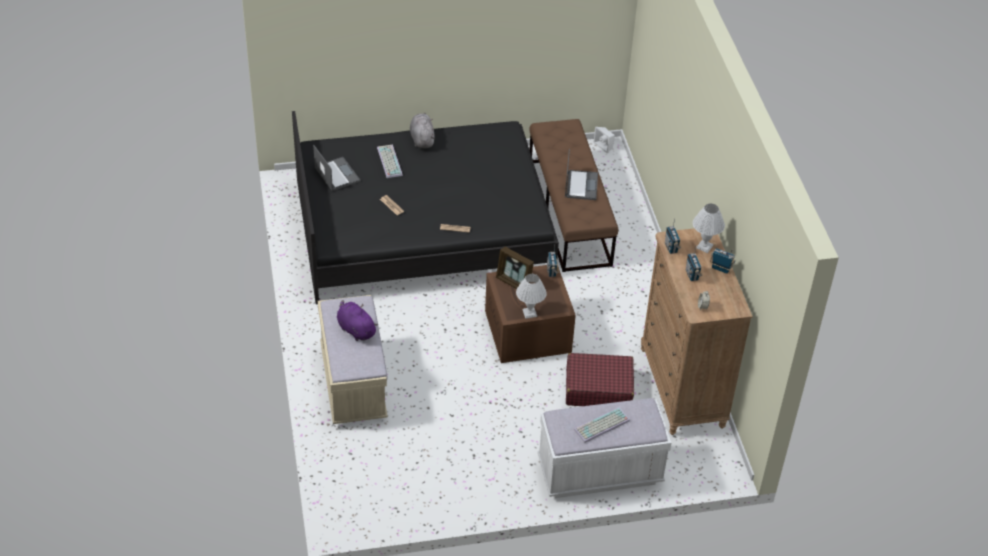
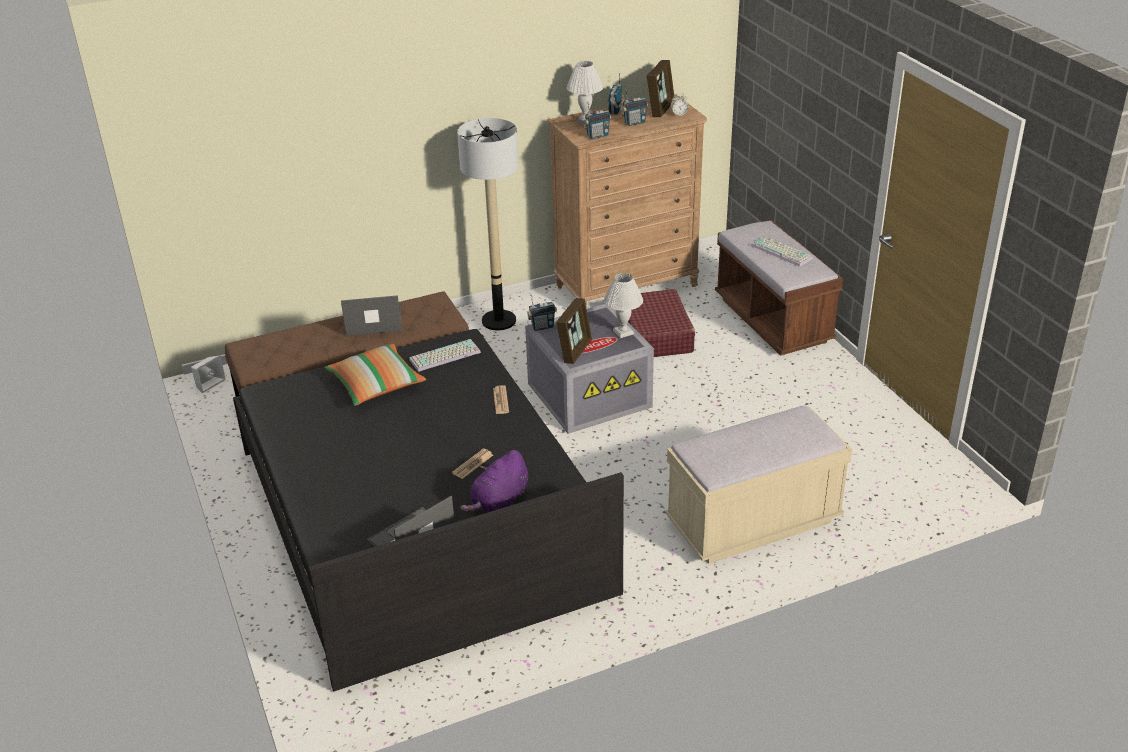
camera: 100 degrees left, 10 degrees down
purple plush toy [337,300,378,341] -> purple plush toy moved to [460,450,528,512]
keyboard [377,144,403,178] -> keyboard moved to [409,339,481,372]
grey plush toy [410,113,434,149] -> none
brown storage box [485,265,576,363] -> grey storage box [525,304,654,434]
white bench [538,398,671,498] -> brown bench [715,220,843,356]
none -> pillow [325,344,426,406]
none -> floor lamp [457,118,519,331]
none -> picture frame [647,60,674,117]

